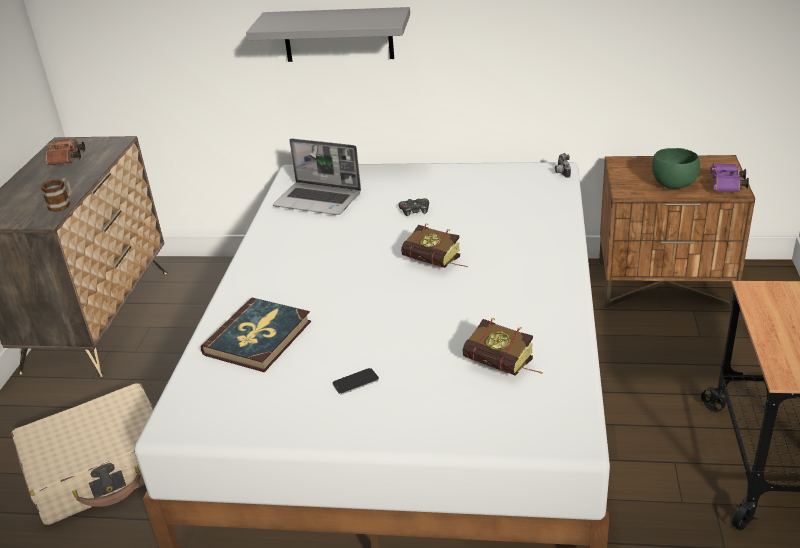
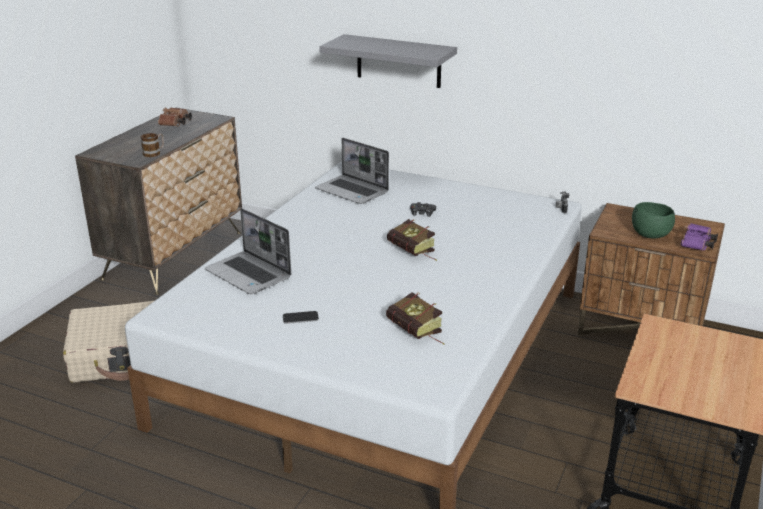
camera: 15 degrees right, 5 degrees down
book [201,298,311,372] -> laptop [205,208,291,294]

